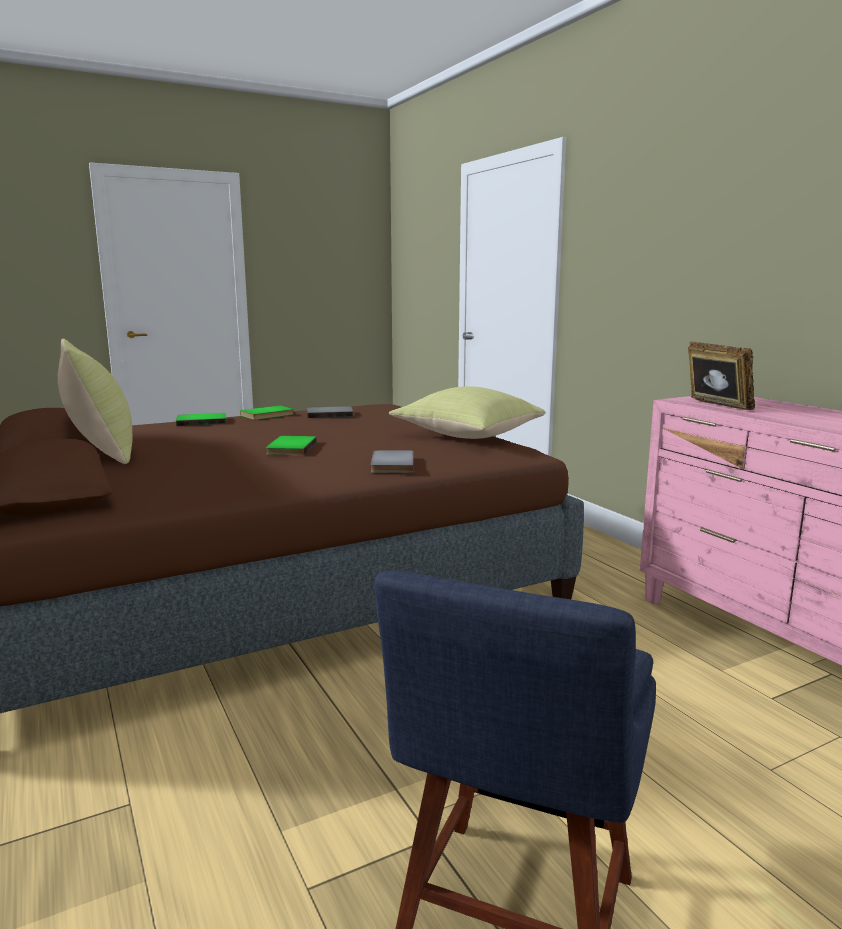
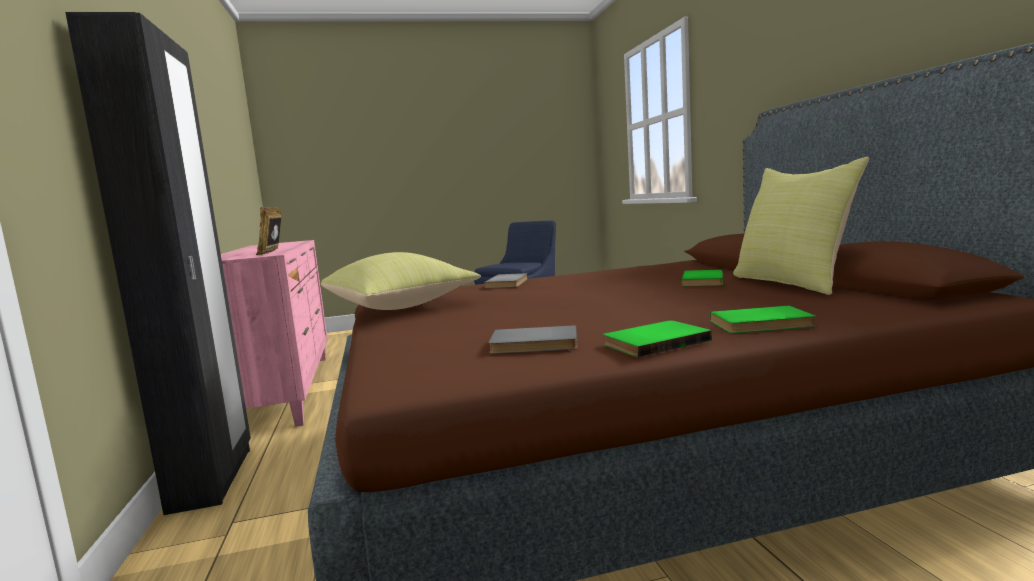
camera: 165 degrees left, 5 degrees down
green book [265,436,317,456] -> green book moved to [682,270,723,286]
none -> black wardrobe [65,12,251,515]

